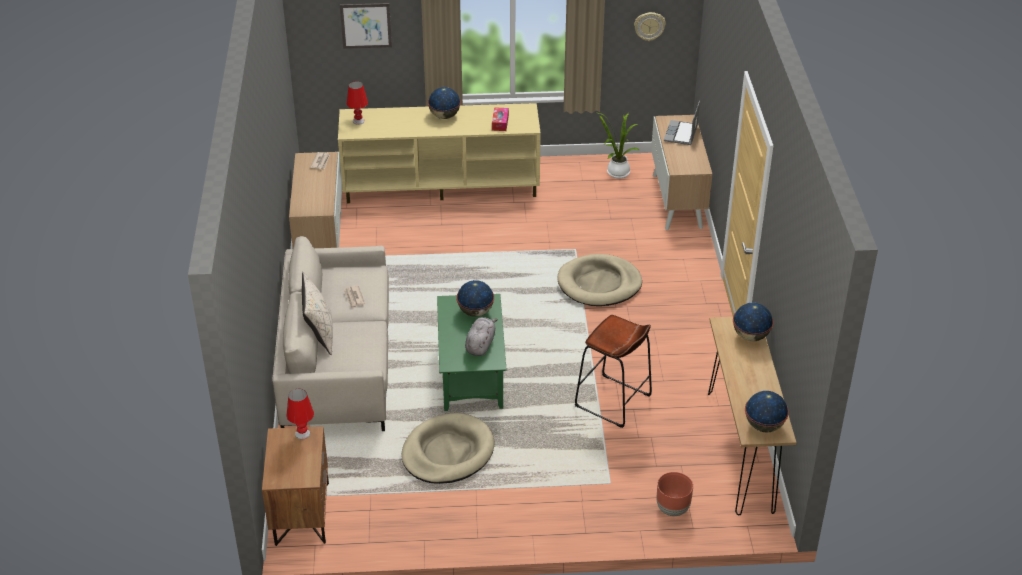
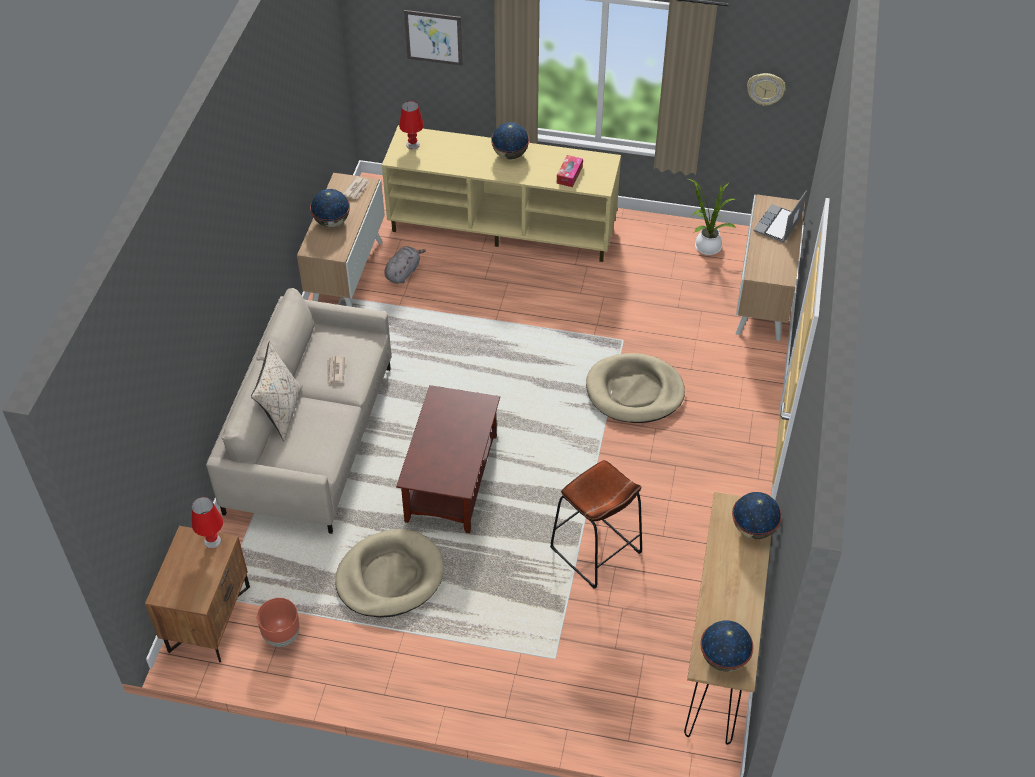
camera: 15 degrees right, 10 degrees up
green coffee table [437,294,507,411] -> brown coffee table [396,385,500,533]
globe [456,280,494,317] -> globe moved to [310,189,350,227]
grey plush toy [465,317,498,356] -> grey plush toy moved to [384,246,426,284]
brown planter [657,472,693,516] -> brown planter moved to [257,598,300,647]

